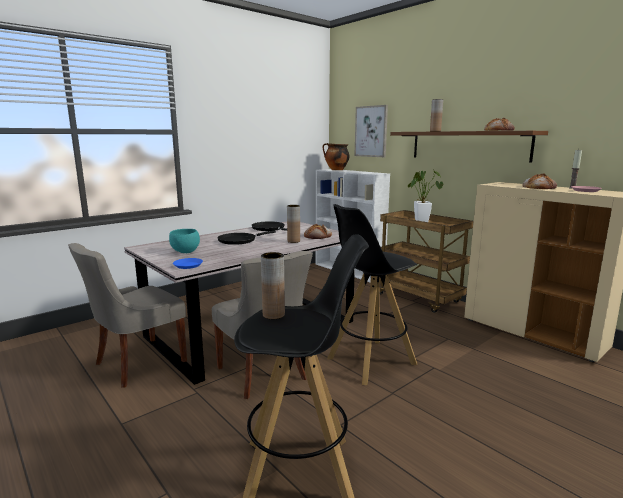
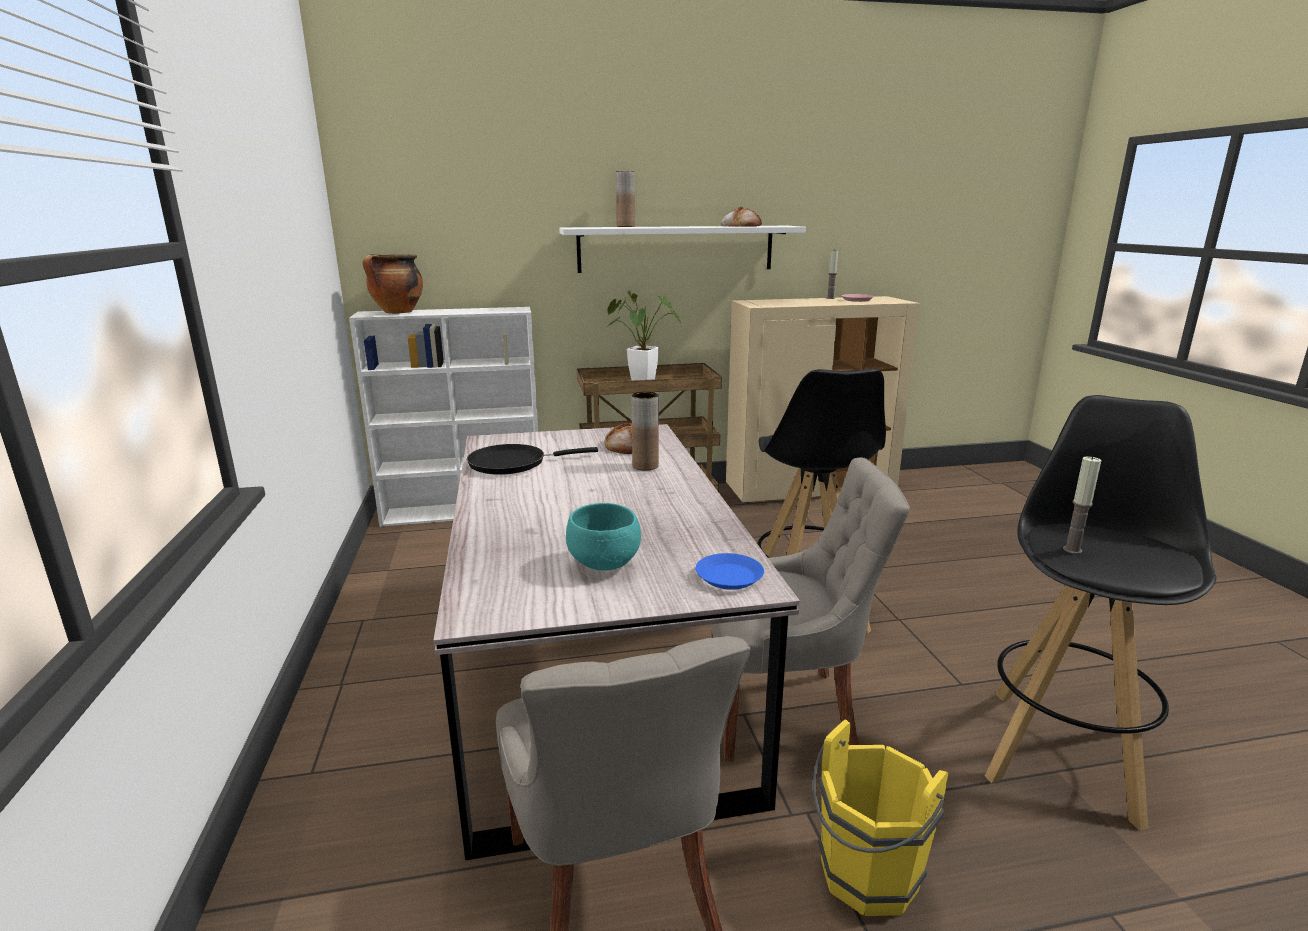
camera: 60 degrees left, 5 degrees up
black frying pan [217,231,276,245] -> none
brown vase [261,252,285,319] -> candle [1063,456,1101,554]
picture [354,105,388,157] -> none
brown shelf [390,131,548,162] -> white shelf [559,226,806,273]
bread [523,174,557,189] -> none
none -> yellow bucket [813,719,948,916]

